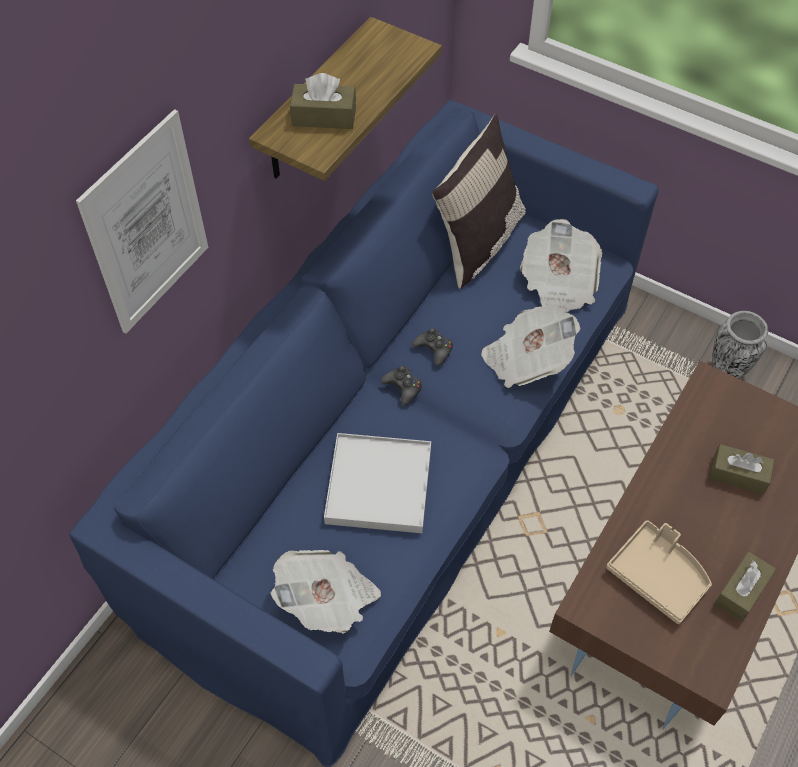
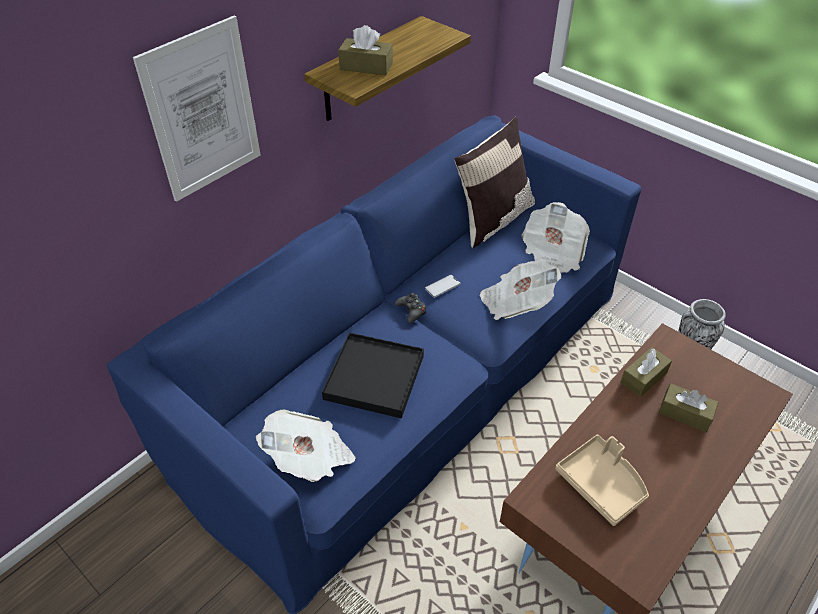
camera: 10 degrees right, 10 degrees down
white tray [324,433,431,533] -> black tray [322,333,424,418]
black game controller [412,328,453,366] -> phone [425,275,460,298]
brown tissue box [715,551,776,622] -> brown tissue box moved to [620,347,672,397]

